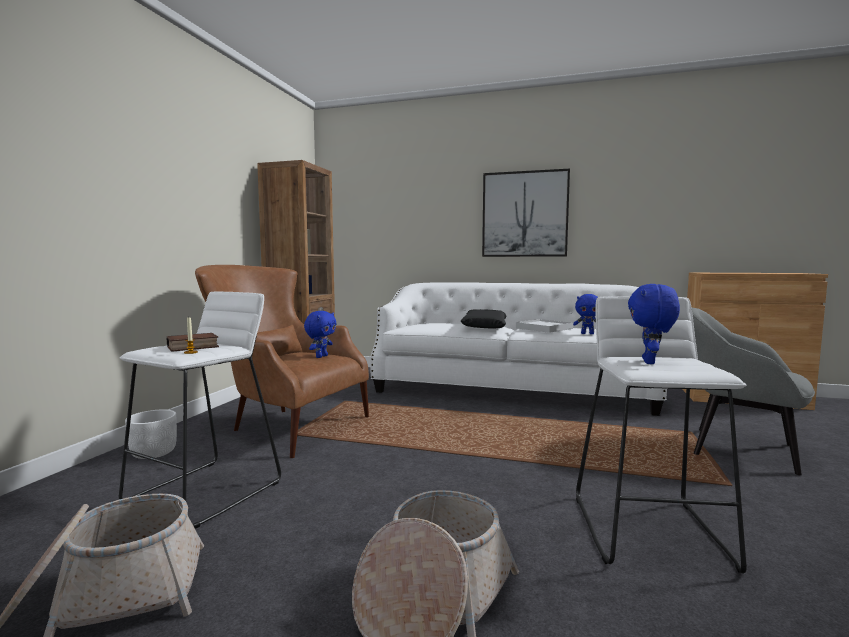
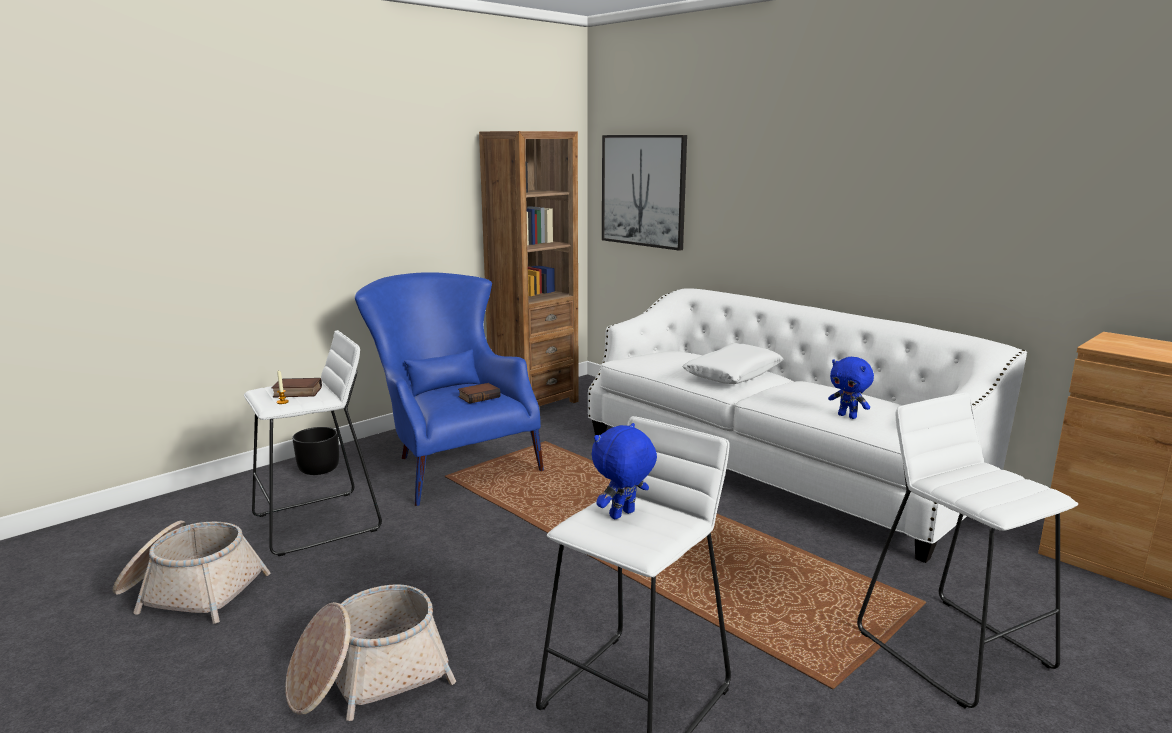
camera: 30 degrees right, 10 degrees up
white planter [125,409,177,459] -> black planter [292,427,339,475]
brown armchair [195,265,369,458] -> blue armchair [355,272,544,506]
blue plush toy [304,311,337,358] -> book [458,383,501,404]
black pillow [461,309,506,328] -> white pillow [682,343,783,384]
picture [482,169,570,257] -> picture moved to [602,135,687,251]
white tray [516,319,573,333] -> none
grey armchair [692,308,815,475] -> white stool [857,393,1078,709]

